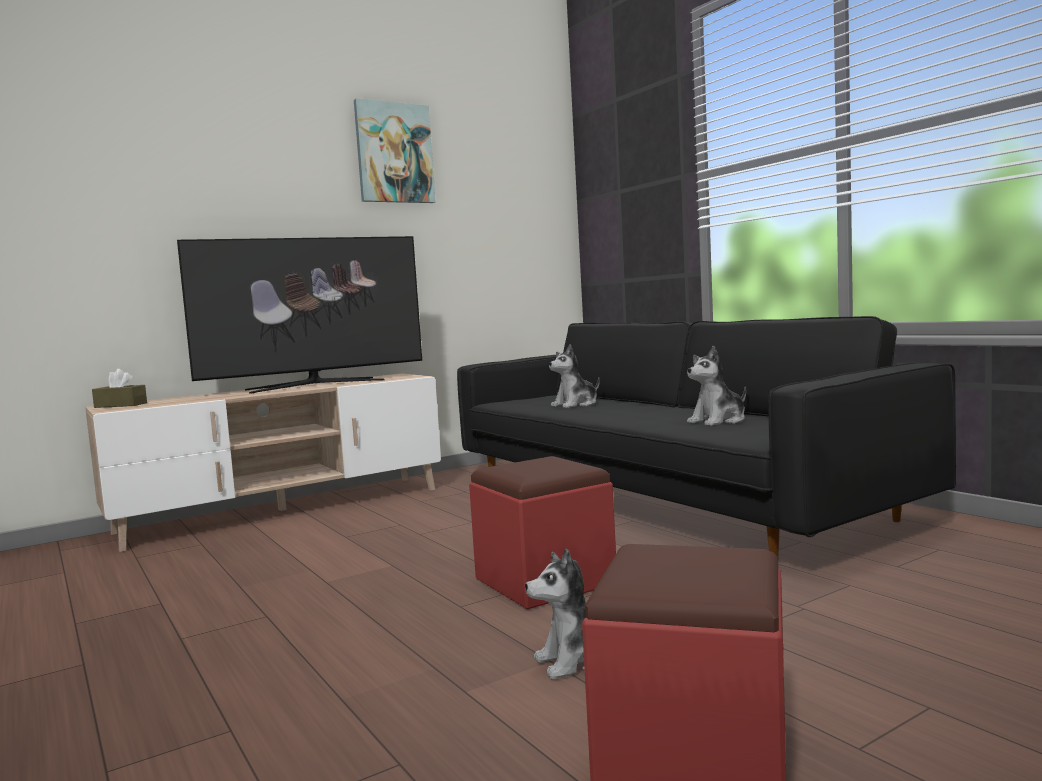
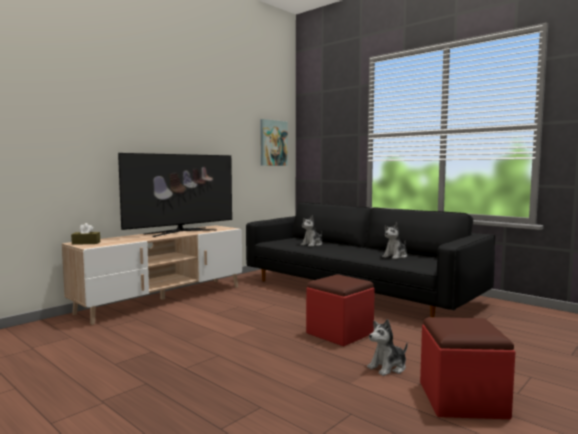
camera: 15 degrees left, 0 degrees up
picture [354,98,436,203] -> picture moved to [260,119,288,166]

